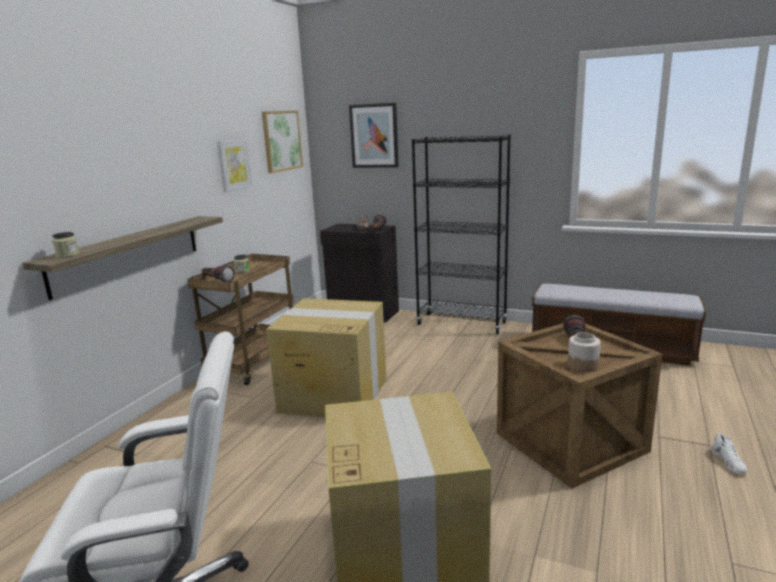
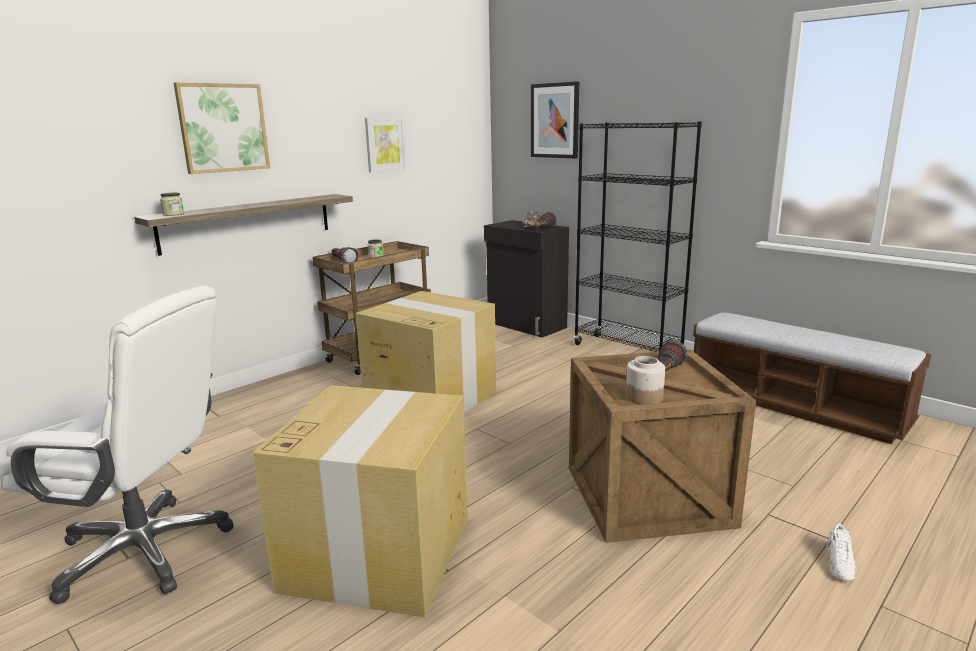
camera: 20 degrees right, 0 degrees up
picture [262,110,303,173] -> picture moved to [174,82,270,174]

